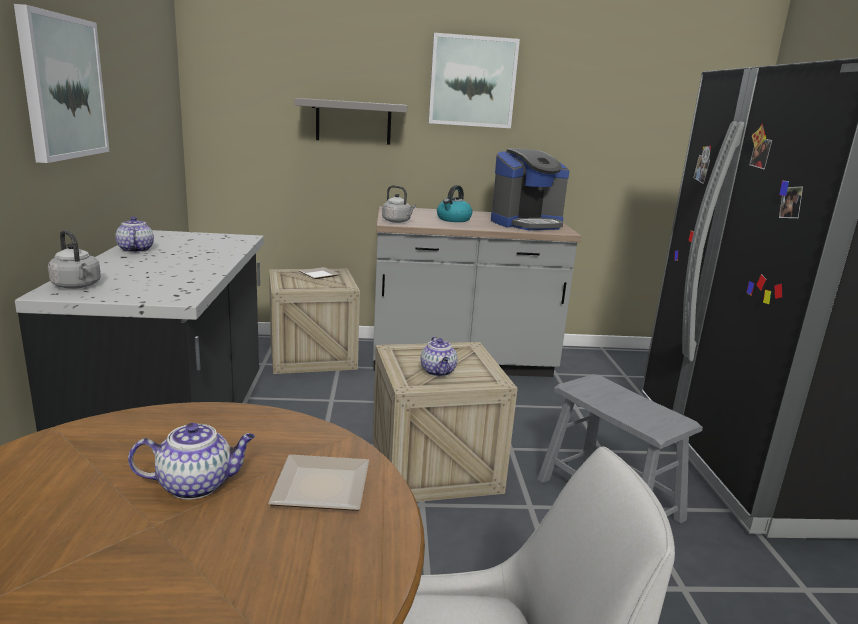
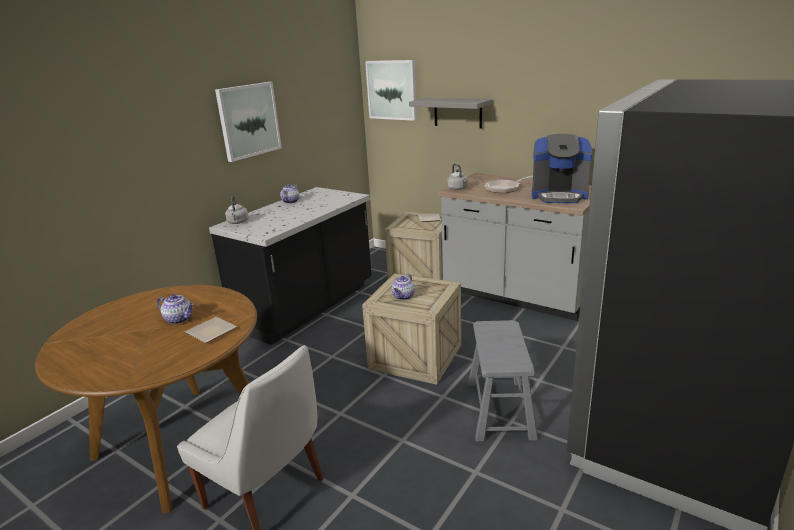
camera: 40 degrees right, 5 degrees up
picture [428,33,520,128] -> picture moved to [365,60,417,121]
kettle [437,185,472,222] -> frying pan [484,176,533,193]

